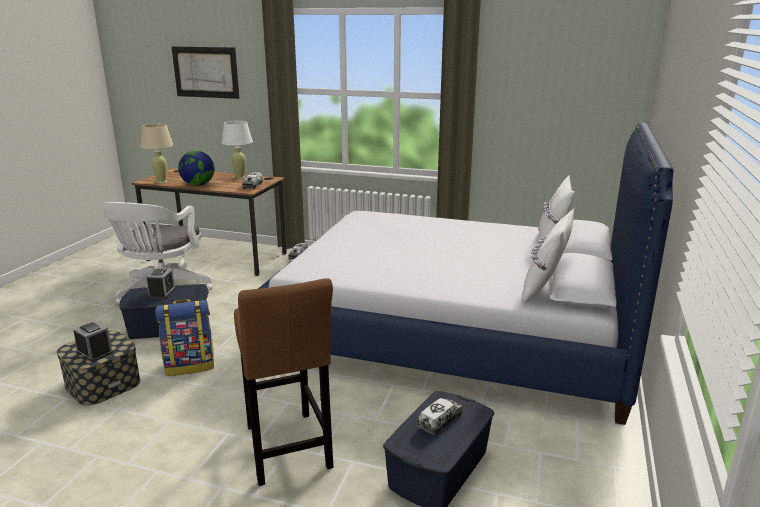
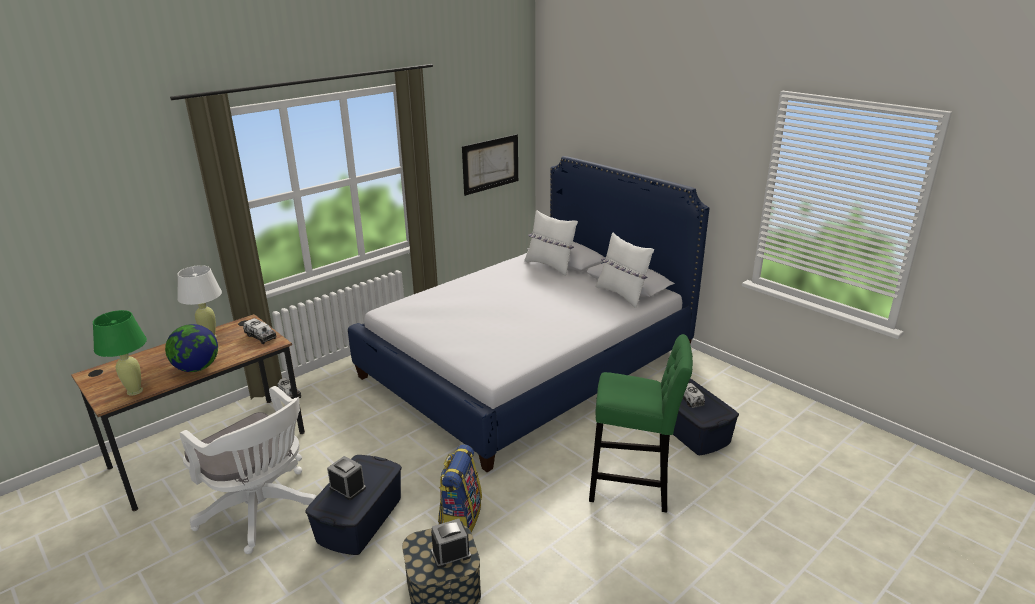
camera: 60 degrees left, 5 degrees up
beige table lamp [140,124,173,183] -> green table lamp [93,310,147,396]
picture [172,47,239,99] -> picture moved to [462,134,518,196]
brown stool [234,278,333,486] -> green stool [589,334,693,512]

